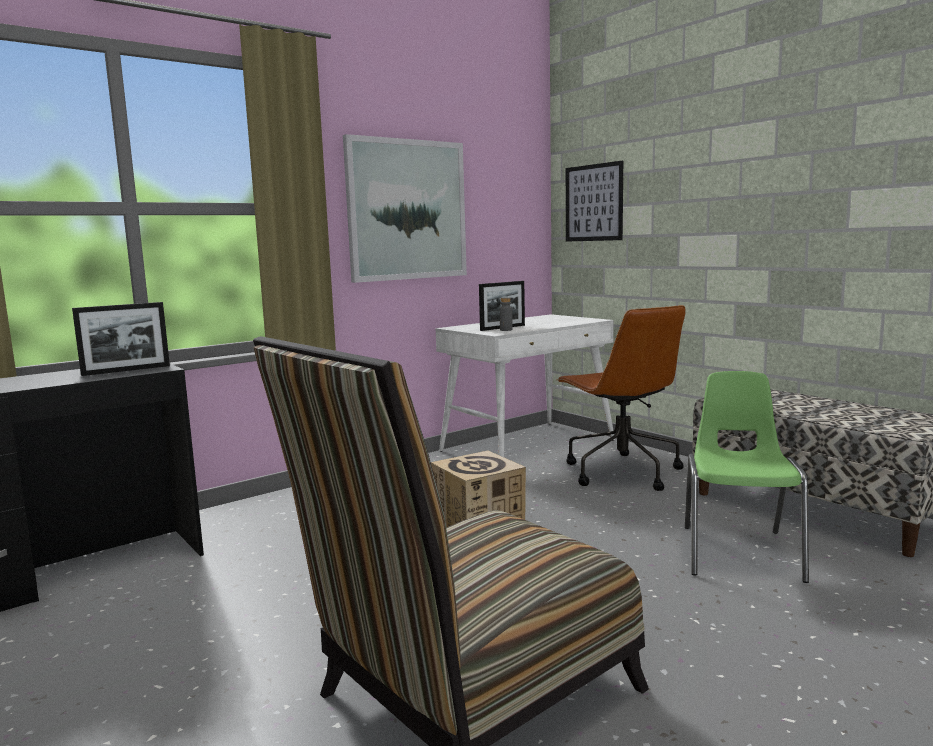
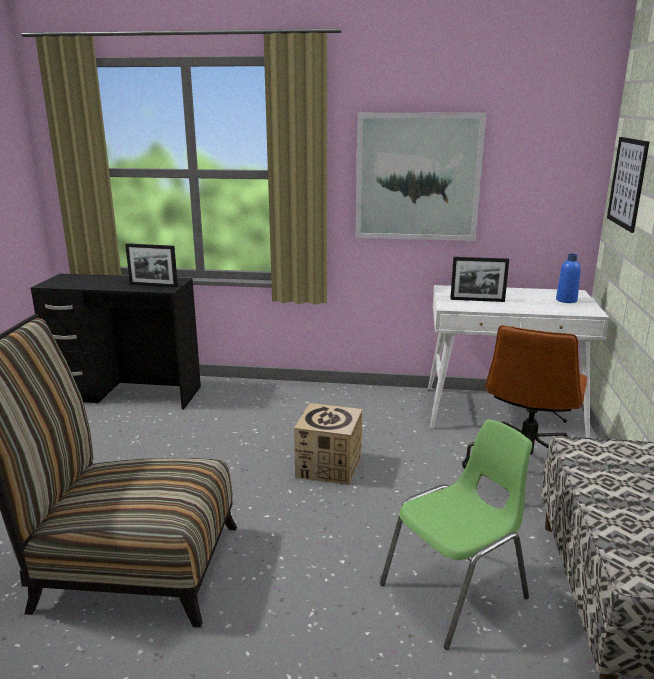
camera: 45 degrees right, 10 degrees up
grey bottle [500,298,512,331] -> none
none -> blue bottle [556,254,581,303]

